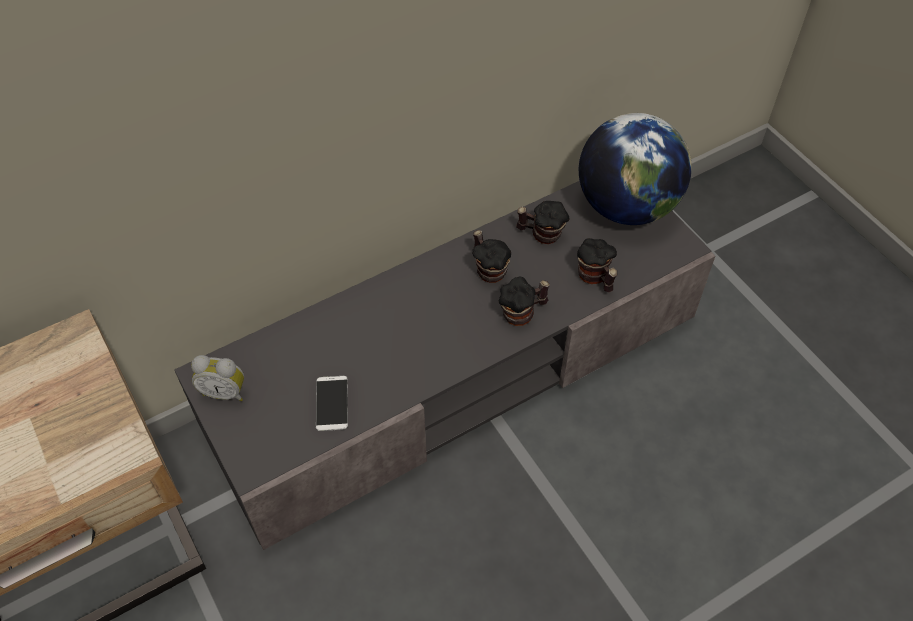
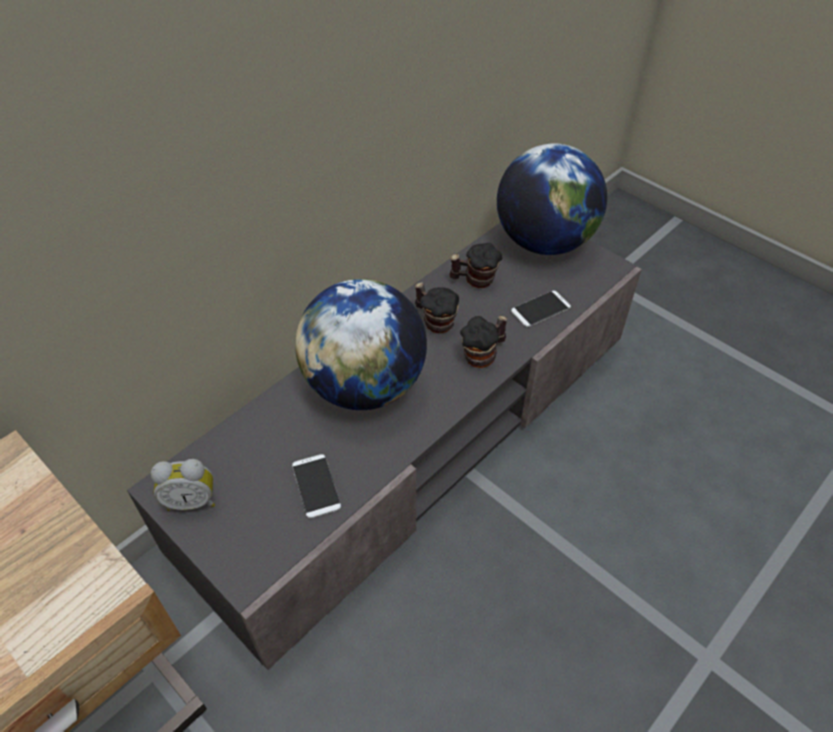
camera: 15 degrees left, 5 degrees down
mug [577,238,617,292] -> phone [511,291,571,327]
none -> globe [295,279,427,410]

